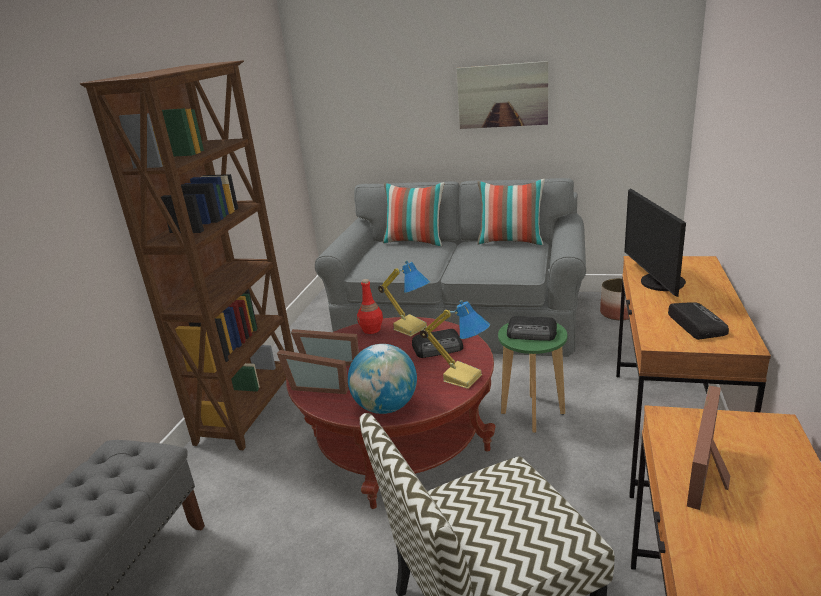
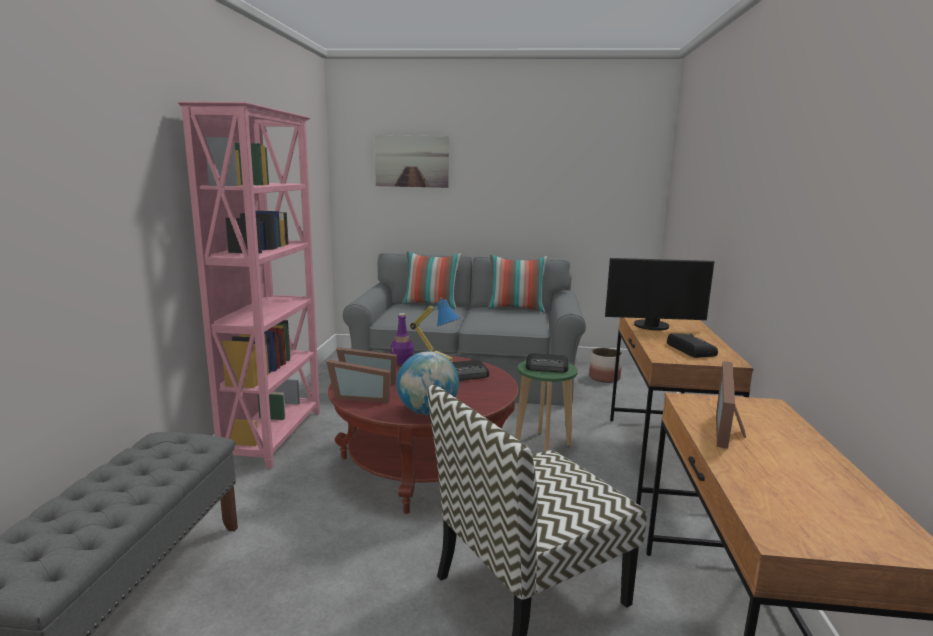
camera: 10 degrees left, 10 degrees down
brown bookcase [80,60,294,450] -> pink bookcase [178,101,320,469]
red bottle [357,279,383,334] -> purple bottle [391,313,414,364]
table lamp [420,300,490,389] -> none
picture [457,61,548,129] -> picture moved to [375,135,449,188]
monitor [624,188,686,297] -> monitor turned 75 degrees counterclockwise [605,258,714,330]

